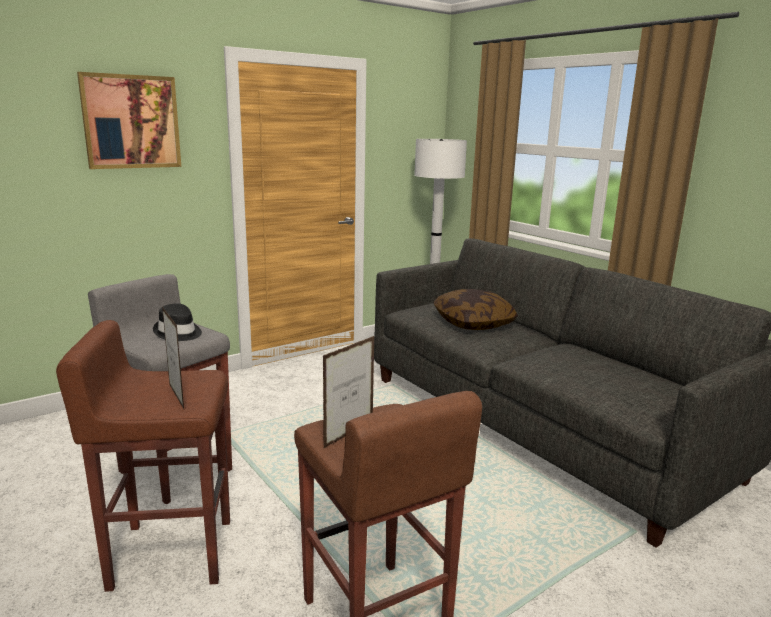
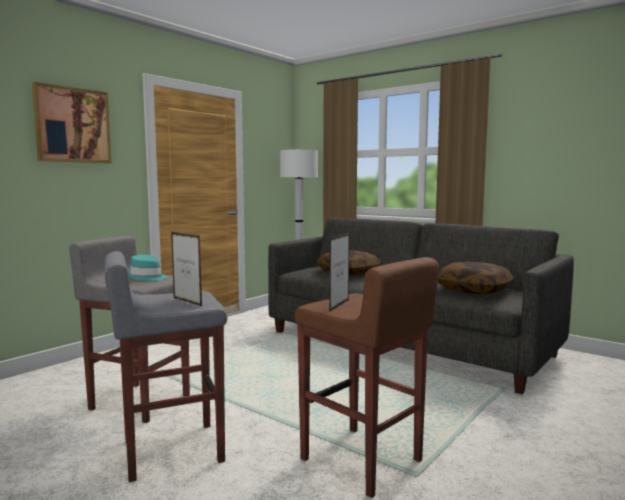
camera: 15 degrees left, 10 degrees down
brown stool [56,320,230,592] -> grey stool [104,251,227,482]
black hat [153,303,202,341] -> turquoise hat [128,254,167,281]
none -> pillow [438,261,514,294]

